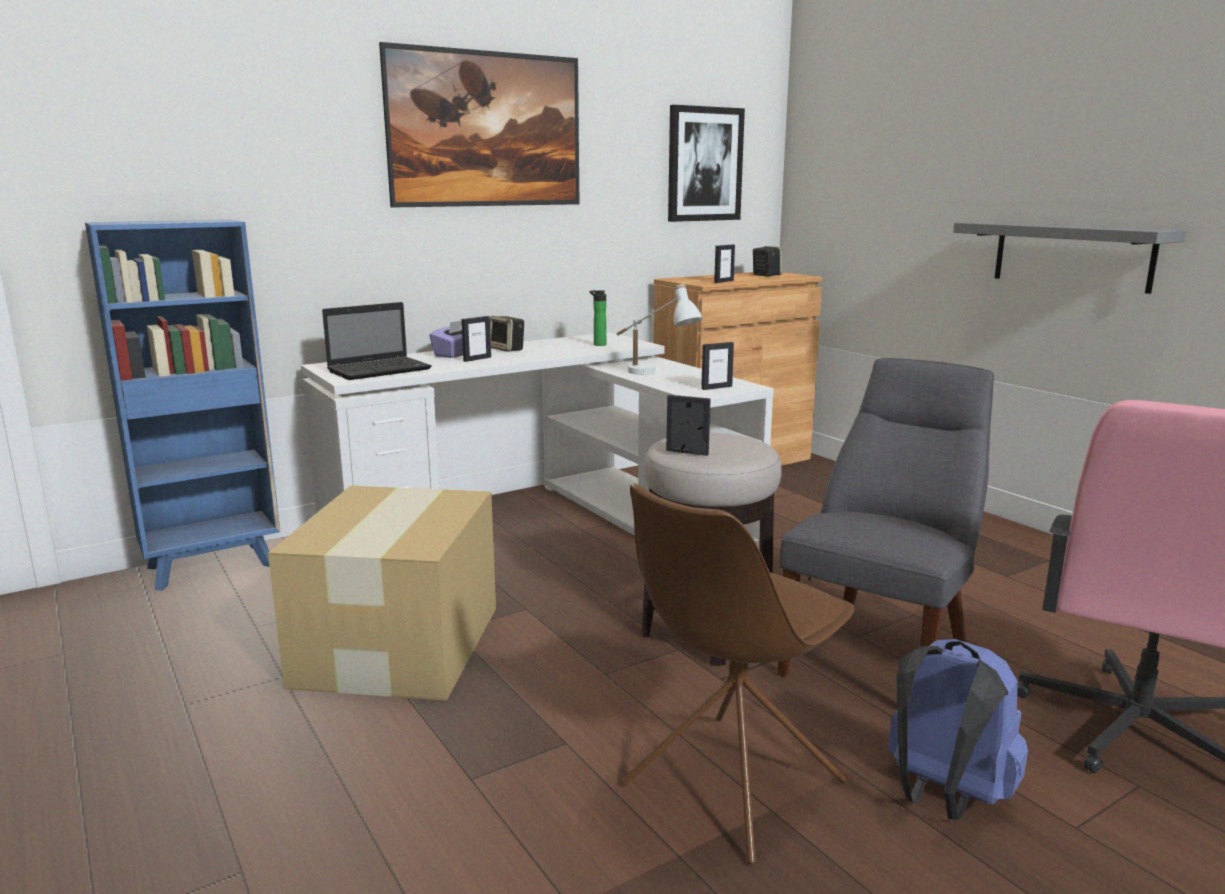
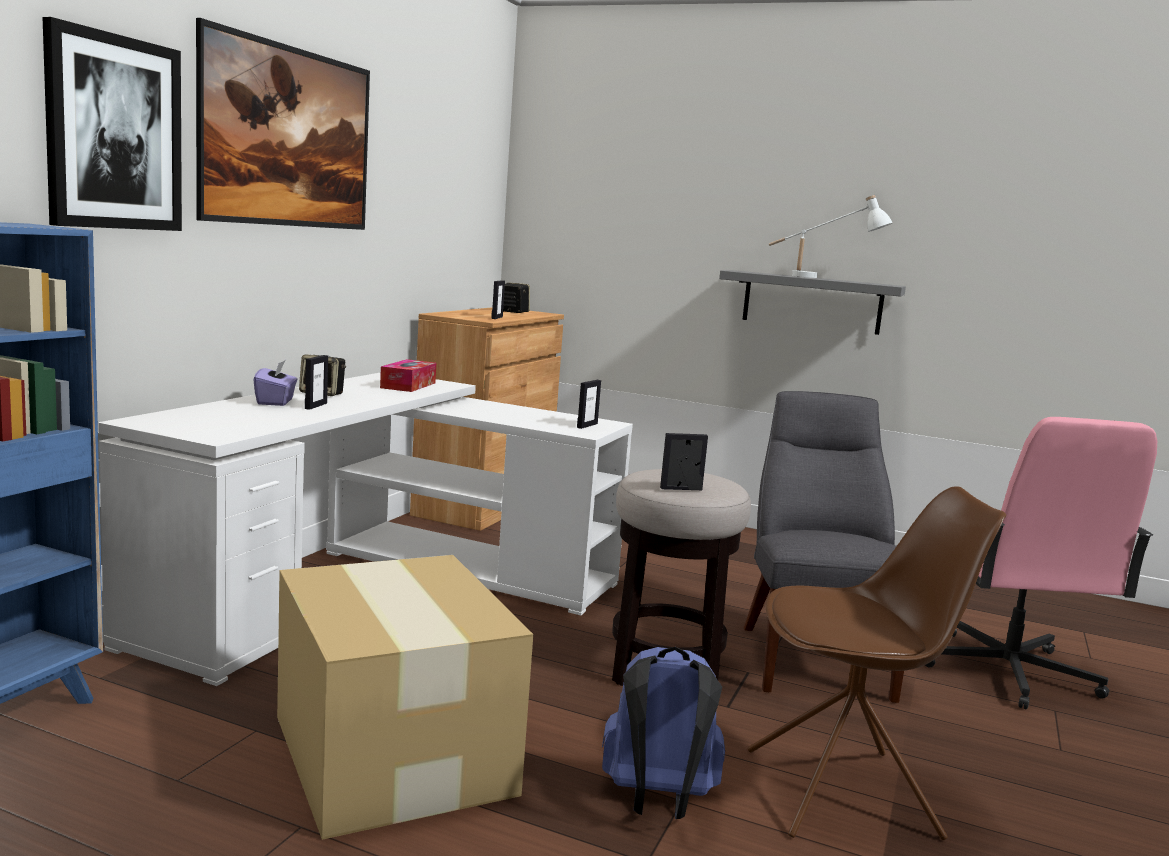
camera: 35 degrees left, 5 degrees down
laptop [322,302,431,380] -> none
bottle [590,290,606,346] -> tissue box [380,359,436,392]
white table lamp [616,284,702,375] -> white table lamp moved to [769,195,892,278]
brown chair [621,484,855,864] -> brown chair turned 105 degrees counterclockwise [748,486,1006,840]
picture [668,105,745,222] -> picture moved to [43,17,182,231]
blue backpack [888,639,1028,819] -> blue backpack moved to [602,647,725,819]

